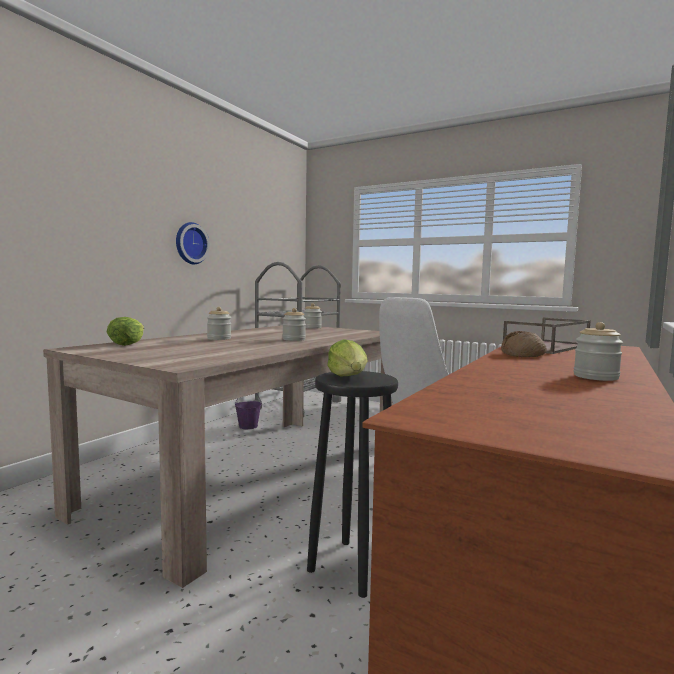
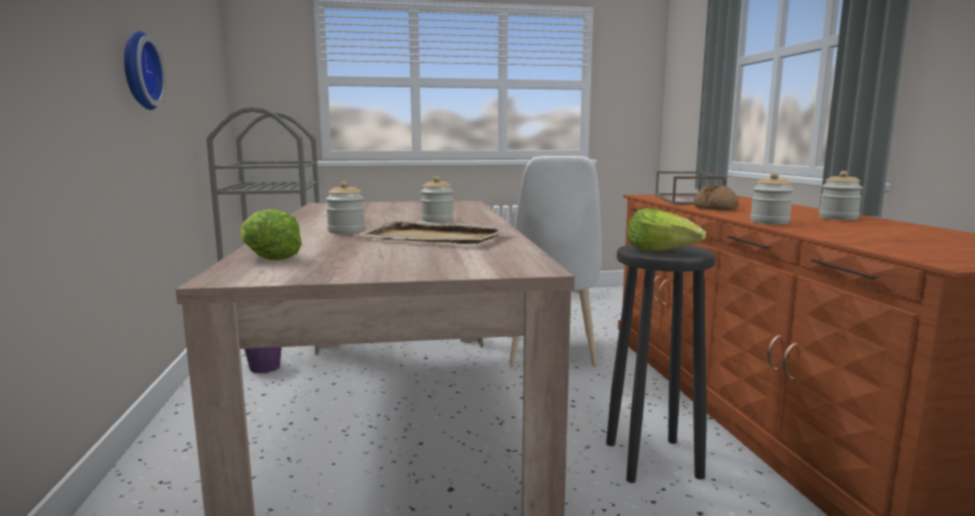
camera: 40 degrees left, 5 degrees up
jar [304,303,322,329] -> jar moved to [750,172,794,224]
none -> beige tray [354,221,510,244]

